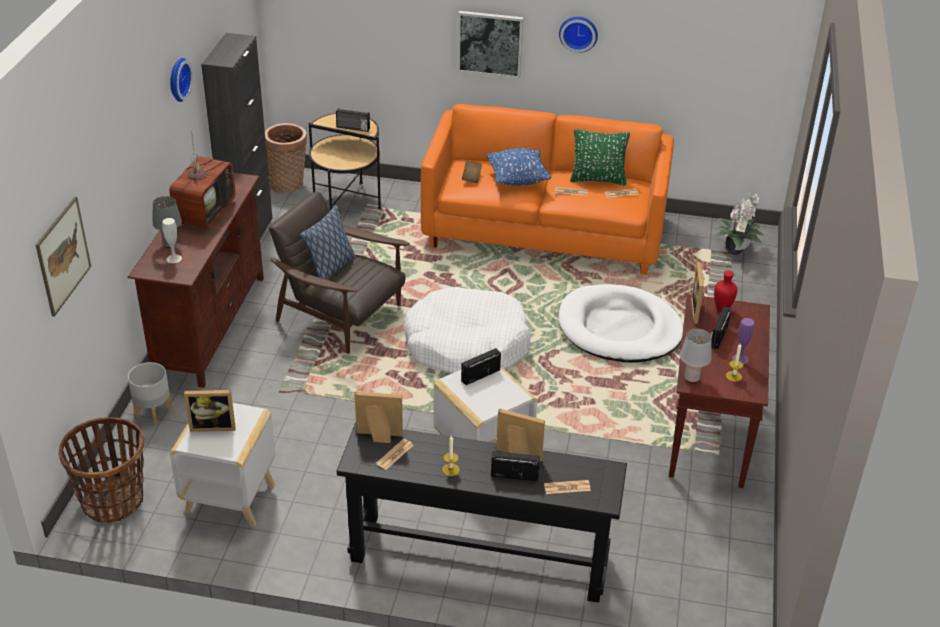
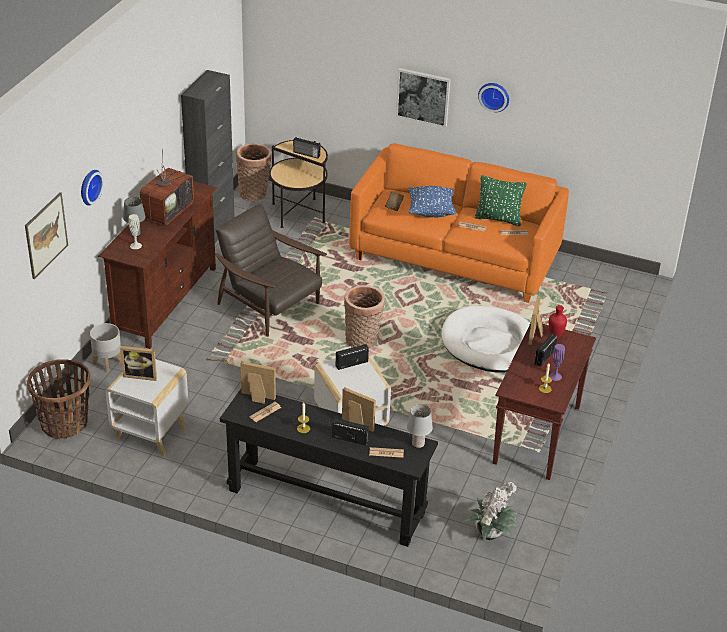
camera: 10 degrees right, 0 degrees up
wall clock [170,58,193,102] -> wall clock moved to [81,170,104,206]
pillow [300,205,356,280] -> none
white dog bed [403,287,531,373] -> basket [344,285,385,348]
grey table lamp [680,329,712,383] -> grey table lamp moved to [407,404,433,448]
potted plant [714,193,765,255] -> potted plant moved to [464,482,518,540]

